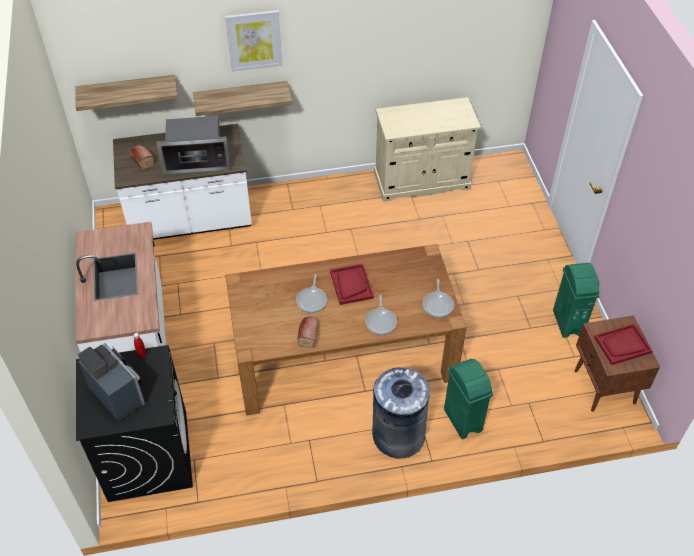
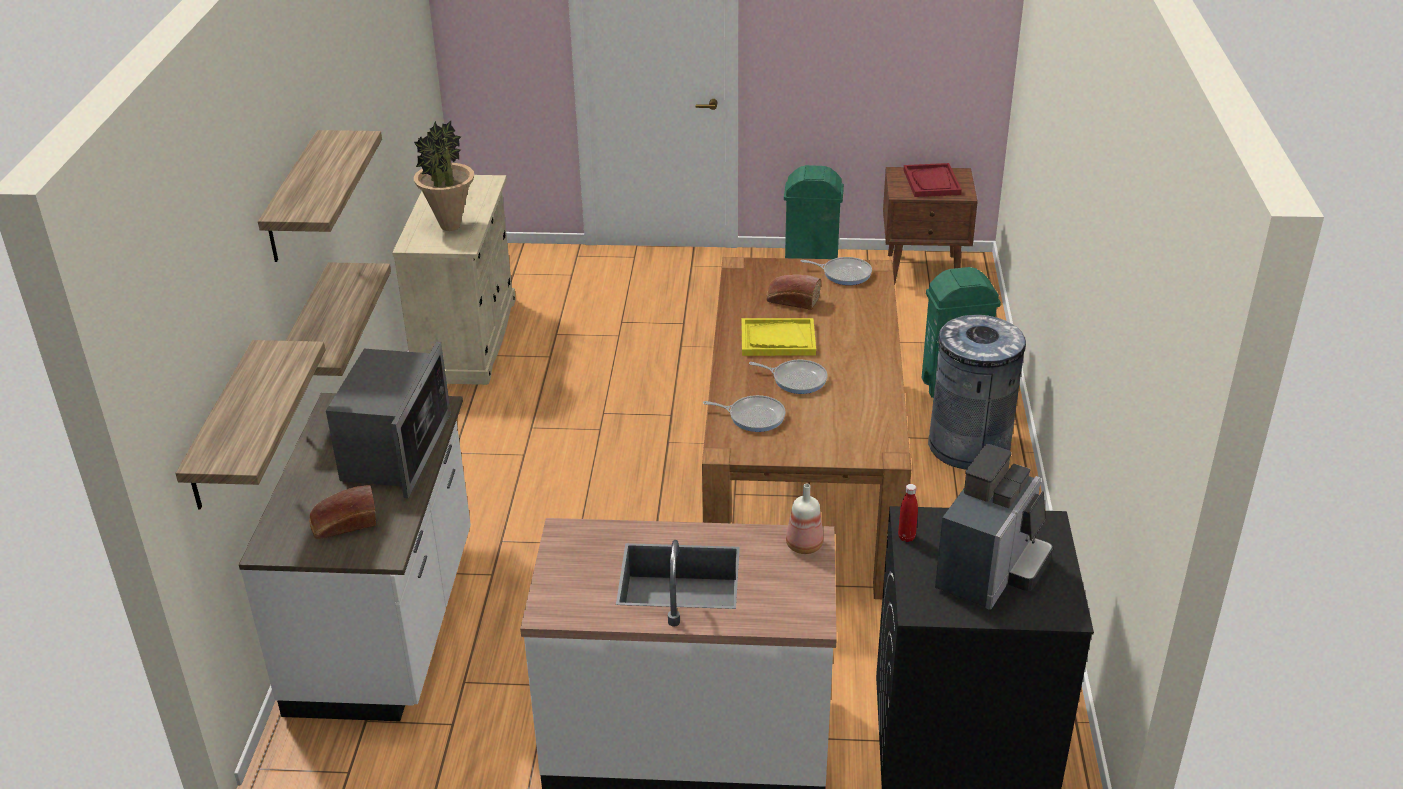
camera: 75 degrees left, 15 degrees down
coffee machine [78,343,145,422] -> coffee machine turned 150 degrees clockwise [935,444,1053,610]
picture [225,10,282,72] -> shelf [258,130,382,262]
bread [297,317,318,348] -> bread moved to [766,274,821,310]
red tray [330,264,374,305] -> yellow tray [742,318,816,356]
frying pan [365,295,397,335] -> frying pan moved to [703,395,786,432]
none -> potted plant [414,121,474,231]
none -> bottle [786,483,823,554]

